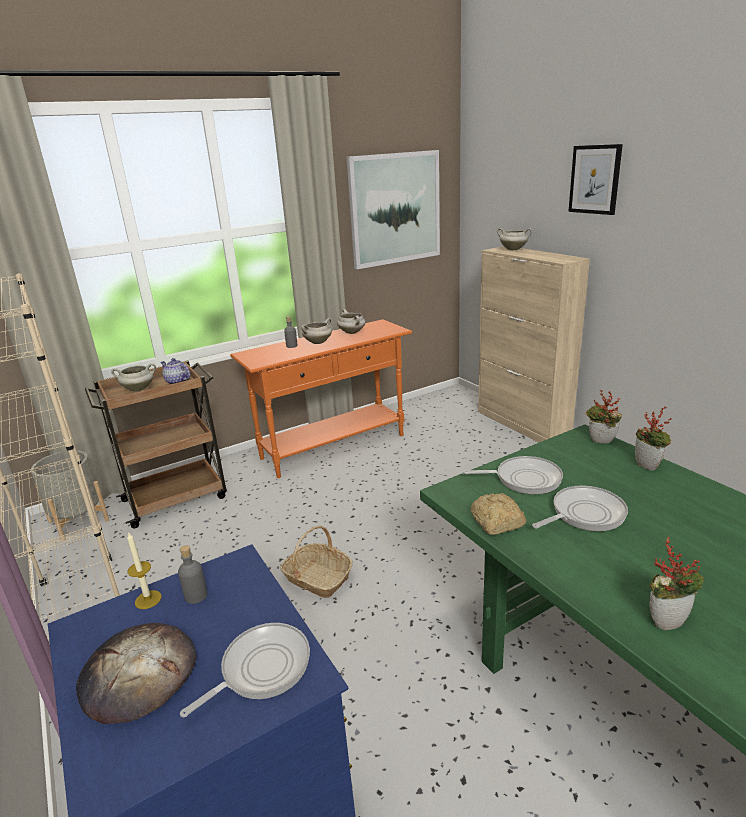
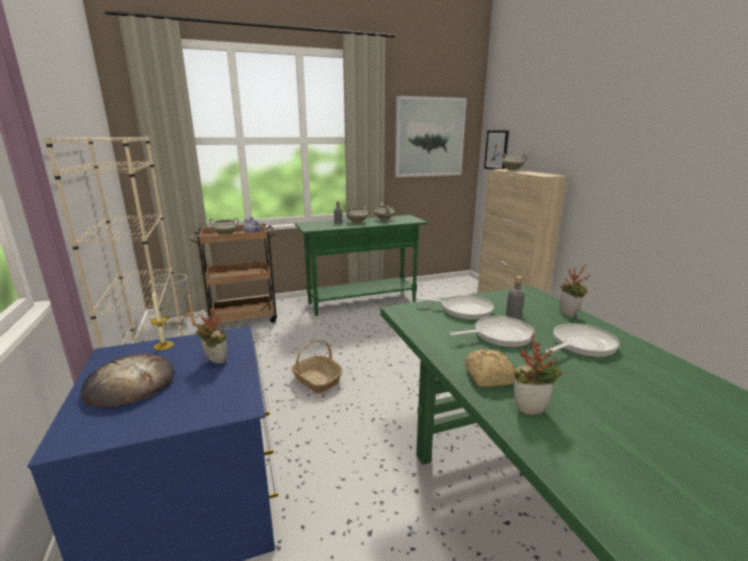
camera: 10 degrees right, 5 degrees down
grey bottle [178,545,207,604] -> grey bottle moved to [506,276,525,318]
frying pan [180,623,310,718] -> frying pan moved to [545,324,619,357]
orange console table [230,319,412,478] -> green console table [295,215,428,316]
bread [470,493,527,535] -> bread moved to [465,349,516,387]
picture [568,144,623,215] -> picture moved to [484,130,509,169]
potted plant [586,390,622,443] -> potted plant moved to [193,308,227,364]

